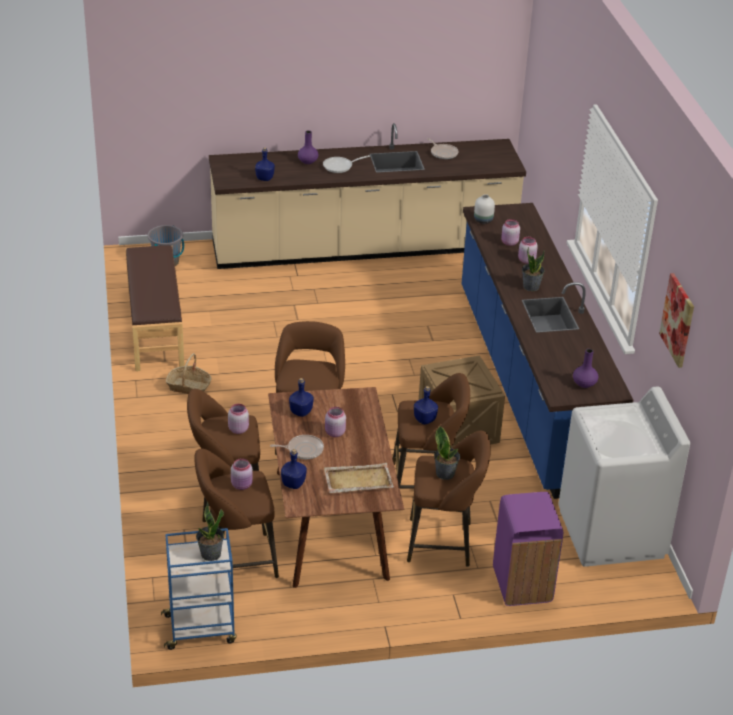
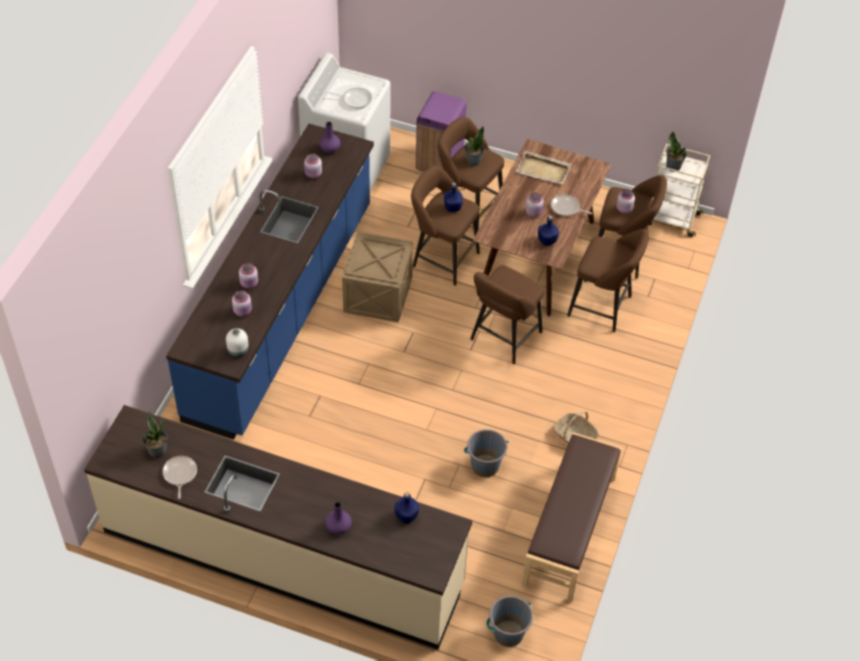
camera: 150 degrees left, 15 degrees up
blue cart [161,528,236,650] -> beige cart [649,144,710,237]
pink jar [228,404,249,434] -> pink jar moved to [304,153,322,178]
blue bottle [281,449,307,489] -> none
frying pan [323,155,370,173] -> frying pan moved to [323,88,372,109]
potted plant [522,247,545,291] -> potted plant moved to [142,412,167,458]
picture [659,273,694,368] -> none
none -> grey bucket [464,429,509,477]

